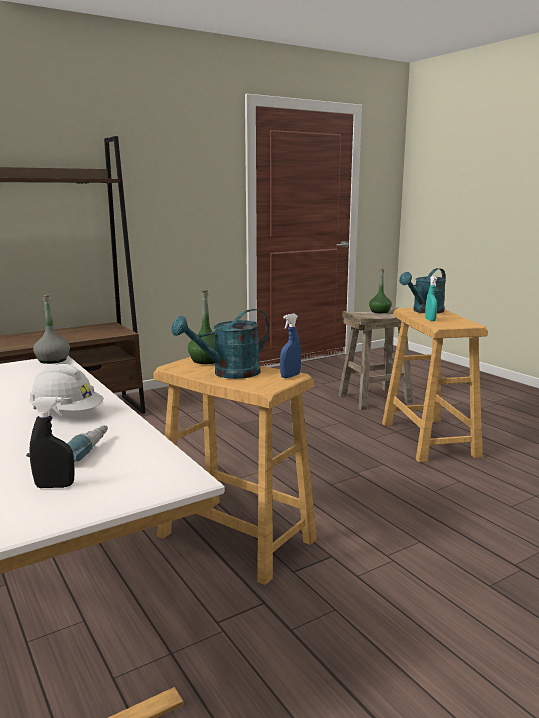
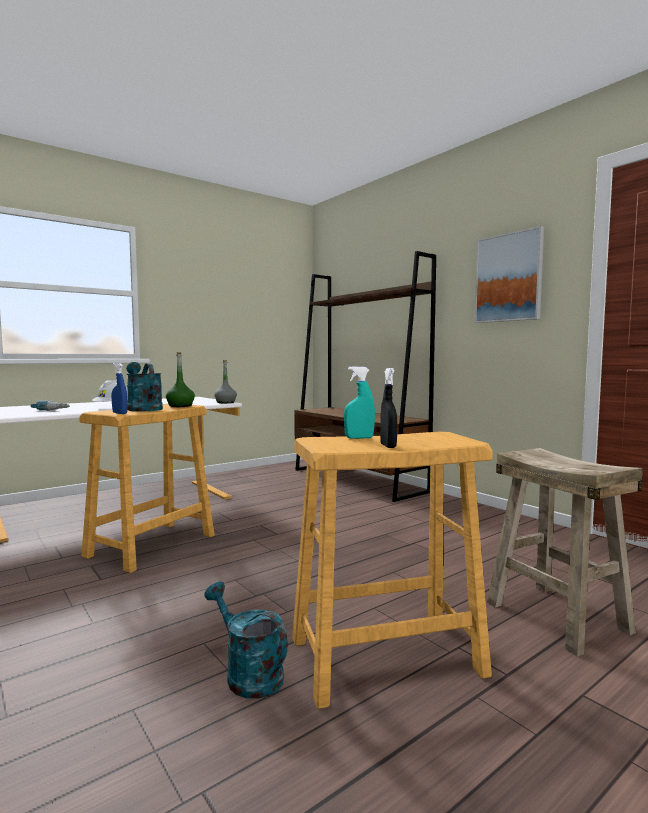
camera: 85 degrees right, 10 degrees down
black spray bottle [29,397,75,488] -> black spray bottle moved to [380,368,397,448]
green bottle [369,269,392,313] -> none
turquoise watering can [399,268,446,313] -> turquoise watering can moved to [204,582,288,699]
none -> picture [474,226,544,323]

